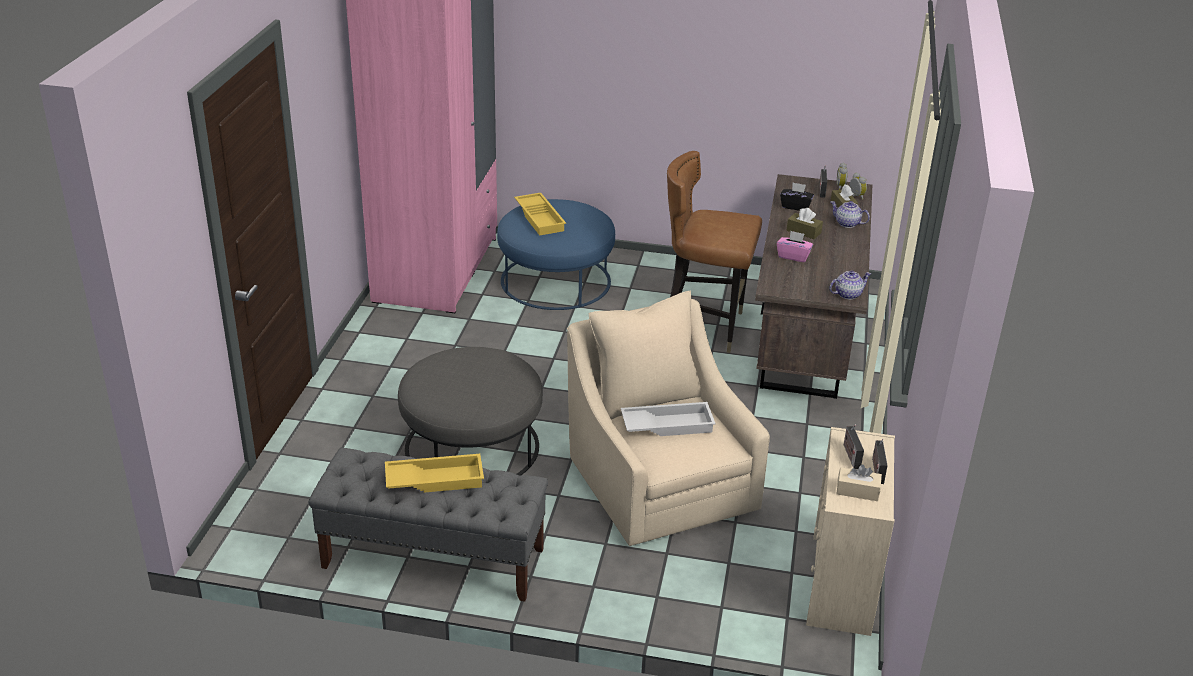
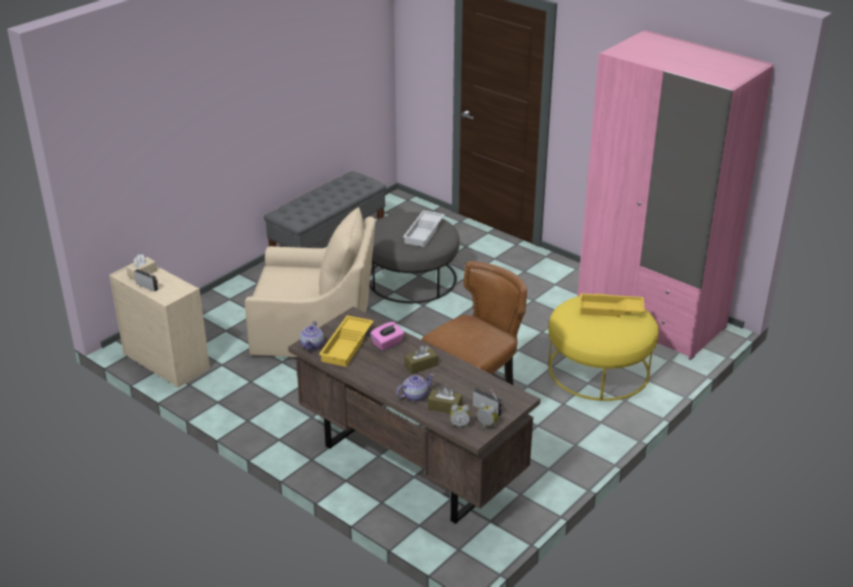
camera: 120 degrees right, 0 degrees up
yellow tray [385,454,484,493] -> yellow tray moved to [319,315,374,367]
blue ottoman [497,199,615,310] -> yellow ottoman [548,294,659,401]
white tray [621,402,716,436] -> white tray moved to [403,210,445,247]
black tissue box [780,182,814,211] -> none
radio [844,424,864,469] -> none

